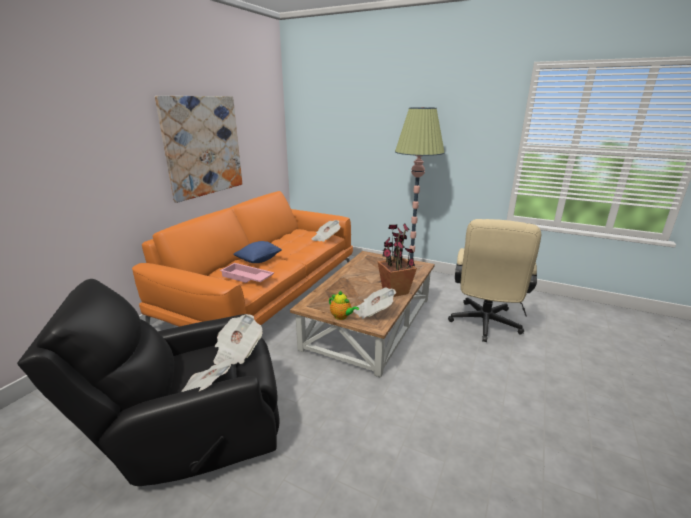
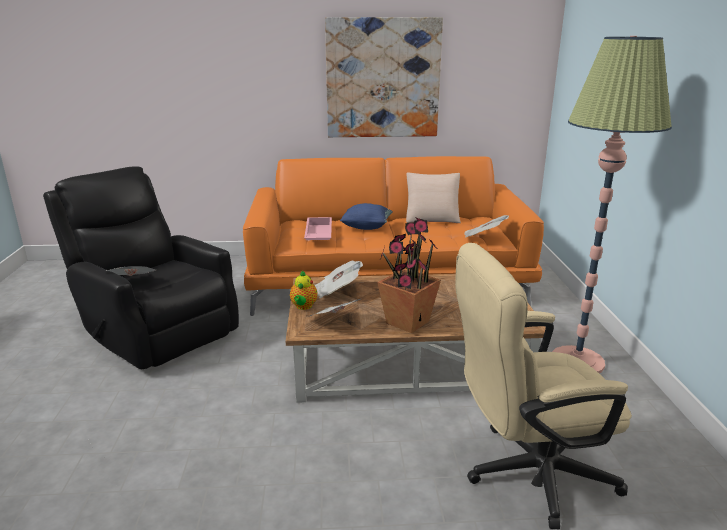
camera: 60 degrees right, 0 degrees up
newspaper [213,314,262,365] -> newspaper moved to [315,260,363,298]
none -> beige pillow [406,173,461,223]

